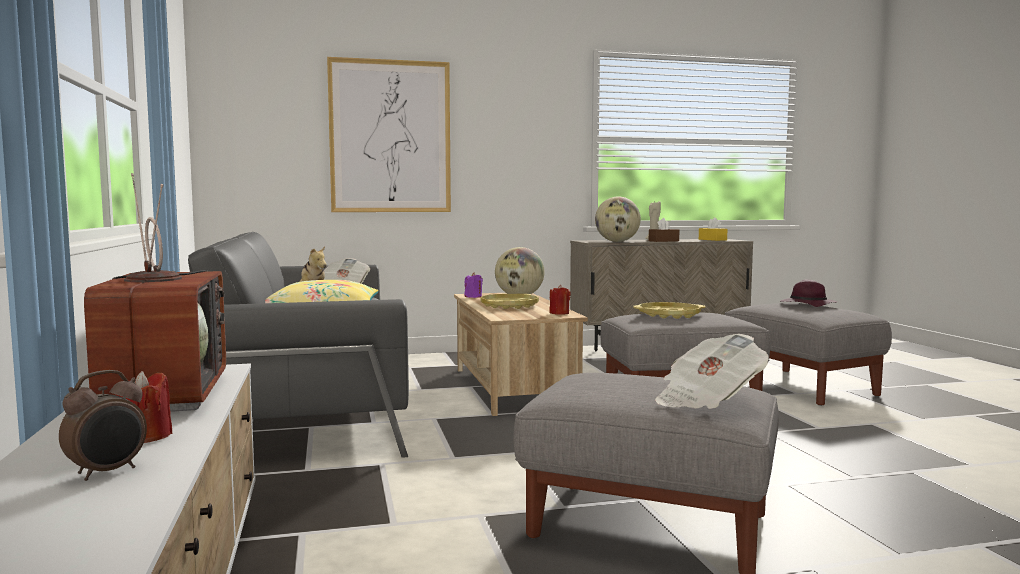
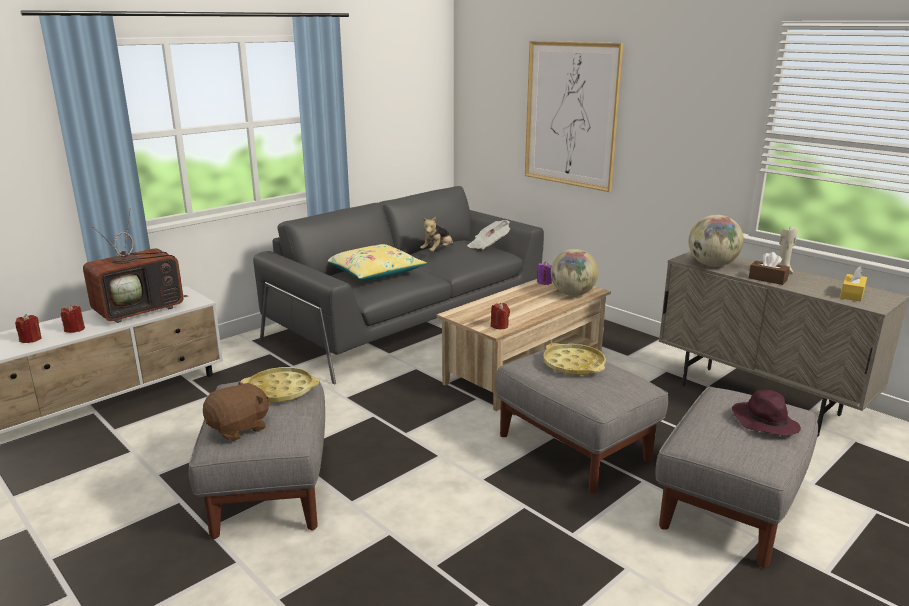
camera: 60 degrees right, 15 degrees up
alarm clock [59,370,147,481] -> red candle [15,314,42,343]
yellow tray [481,293,539,309] -> yellow tray moved to [241,367,319,403]
newspaper [655,334,769,409] -> brown plush toy [203,380,270,441]

